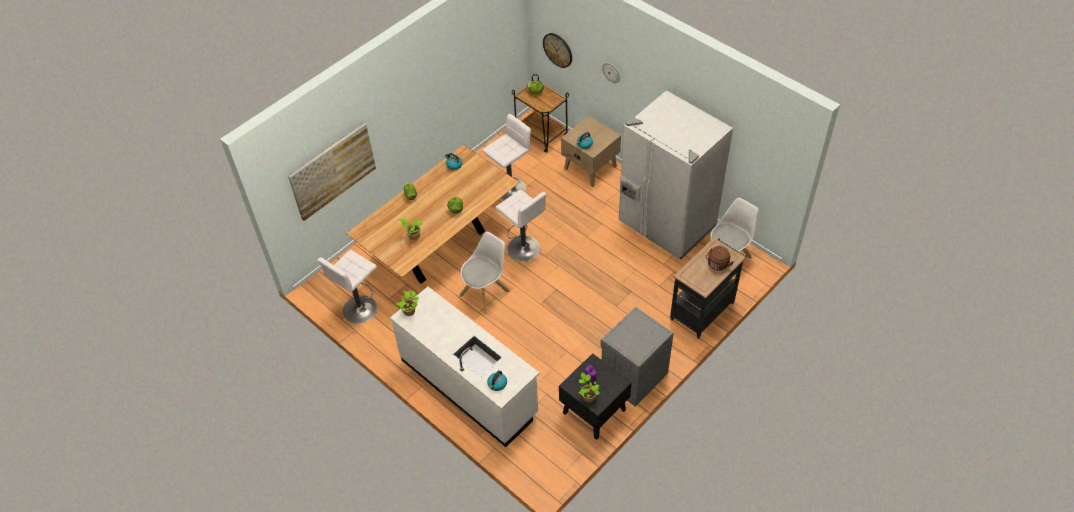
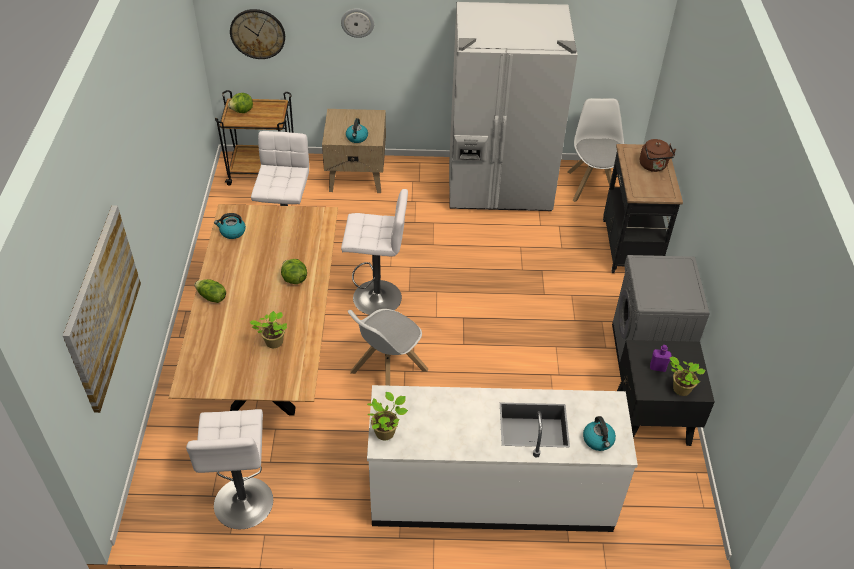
camera: 45 degrees left, 5 degrees down
chair [459,232,510,314] -> chair turned 135 degrees counterclockwise [347,309,428,386]

